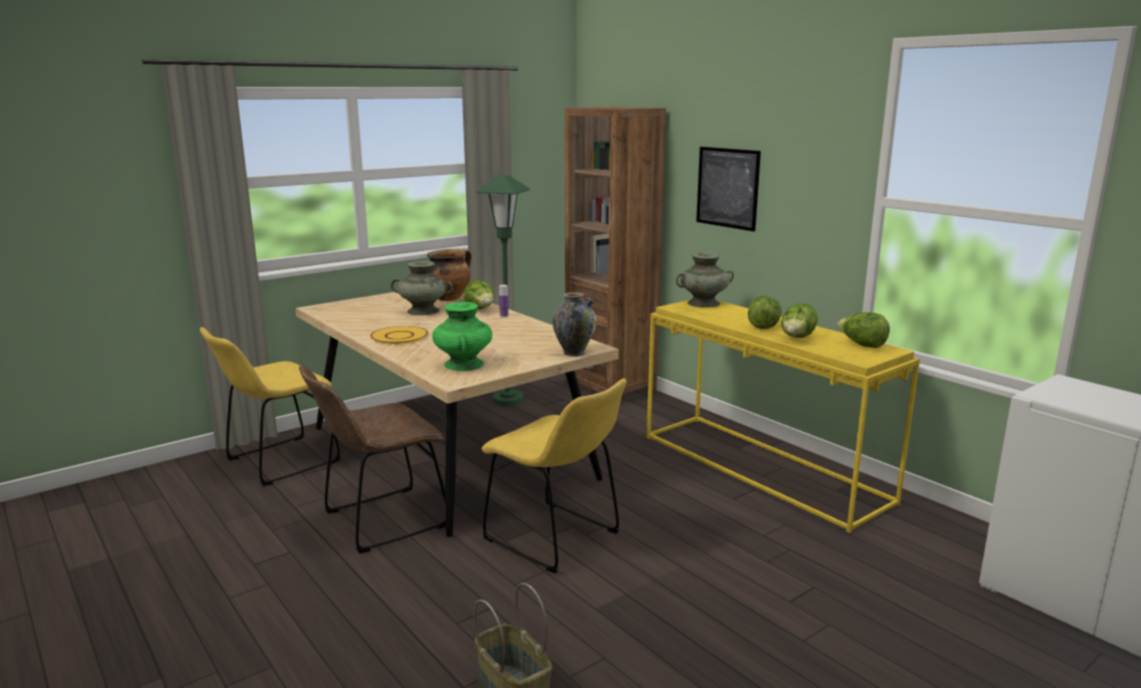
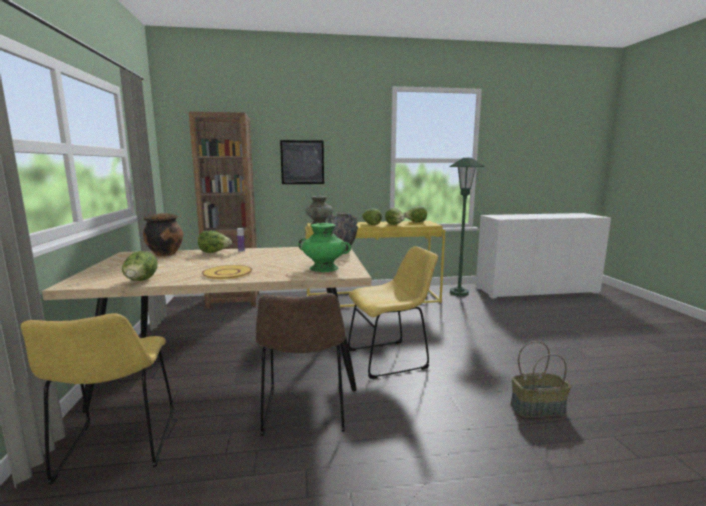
camera: 60 degrees left, 5 degrees down
turquoise vase [390,261,453,315] -> none
green floor lamp [476,175,530,406] -> green floor lamp moved to [449,158,484,296]
none -> lettuce [122,251,158,281]

